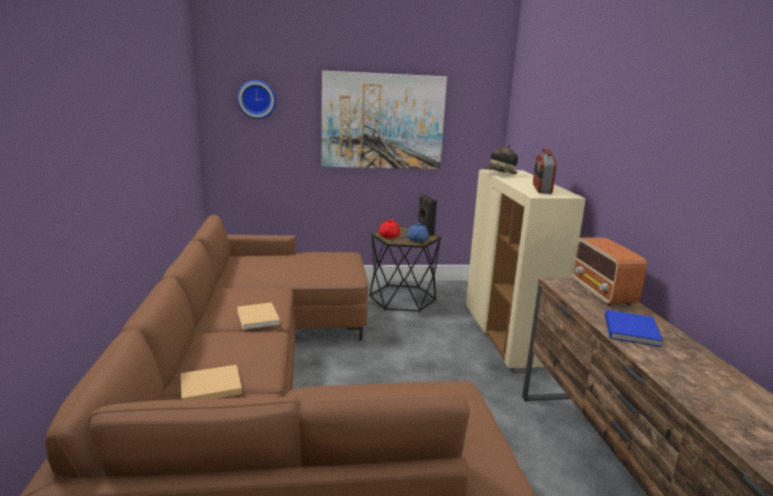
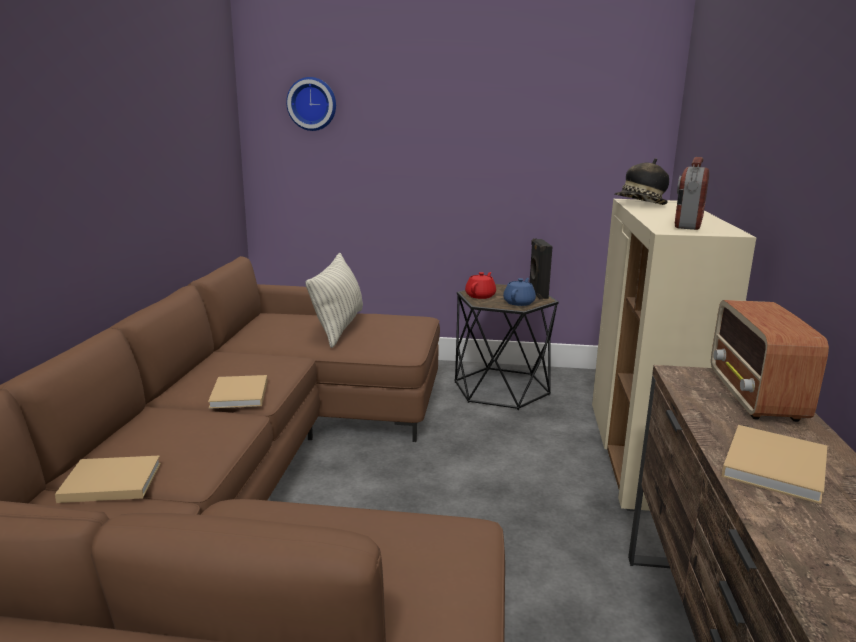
camera: 15 degrees right, 0 degrees up
picture [322,71,447,169] -> none
blue book [605,310,663,347] -> beige book [721,425,827,504]
none -> pillow [305,253,363,348]

